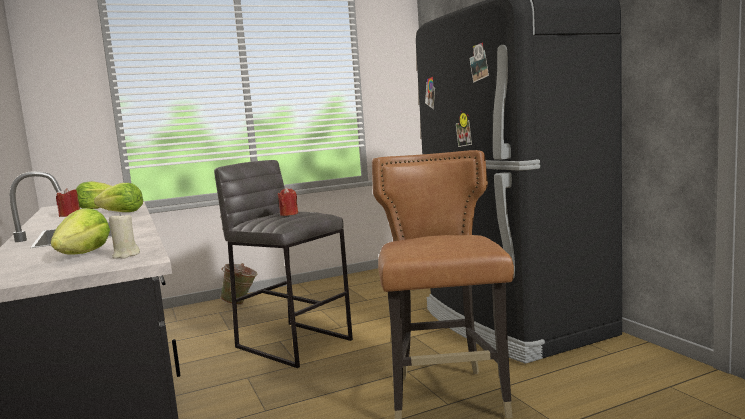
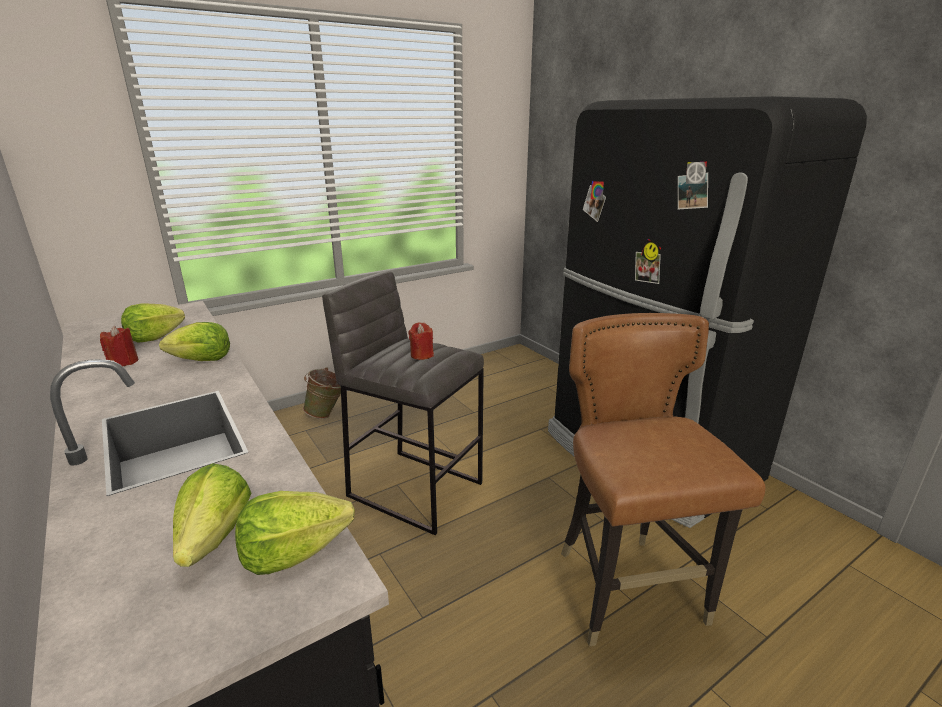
camera: 10 degrees left, 15 degrees up
beige candle [109,212,140,259] -> lettuce [235,491,355,575]

